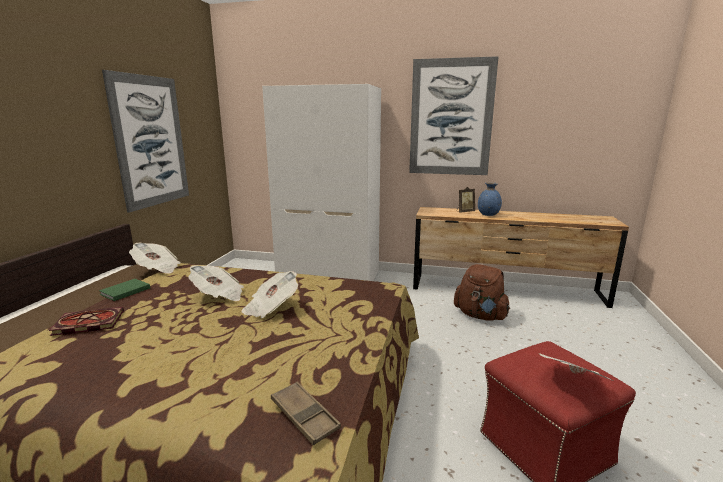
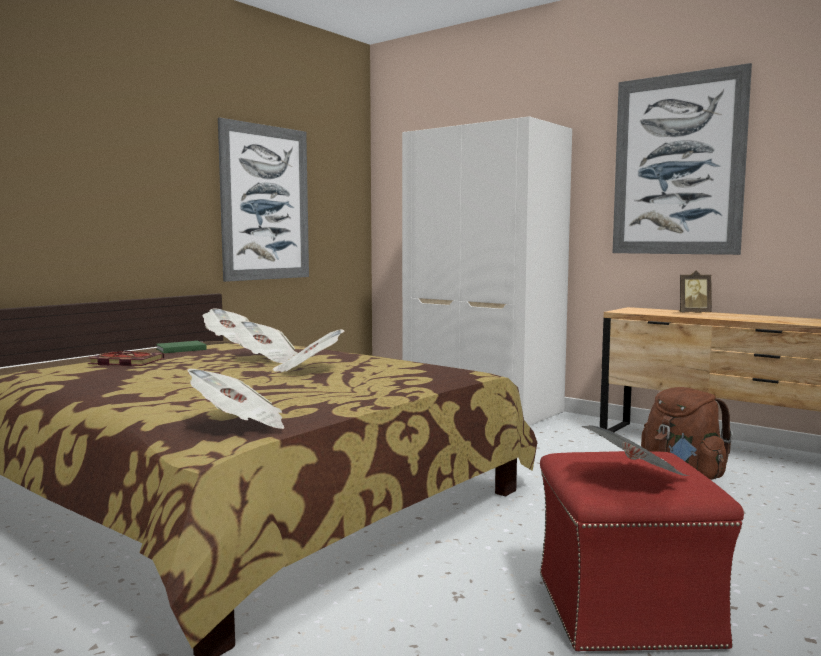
camera: 25 degrees right, 10 degrees down
brown tray [271,382,341,445] -> newspaper [187,369,284,429]
blue vase [478,182,502,216] -> none

